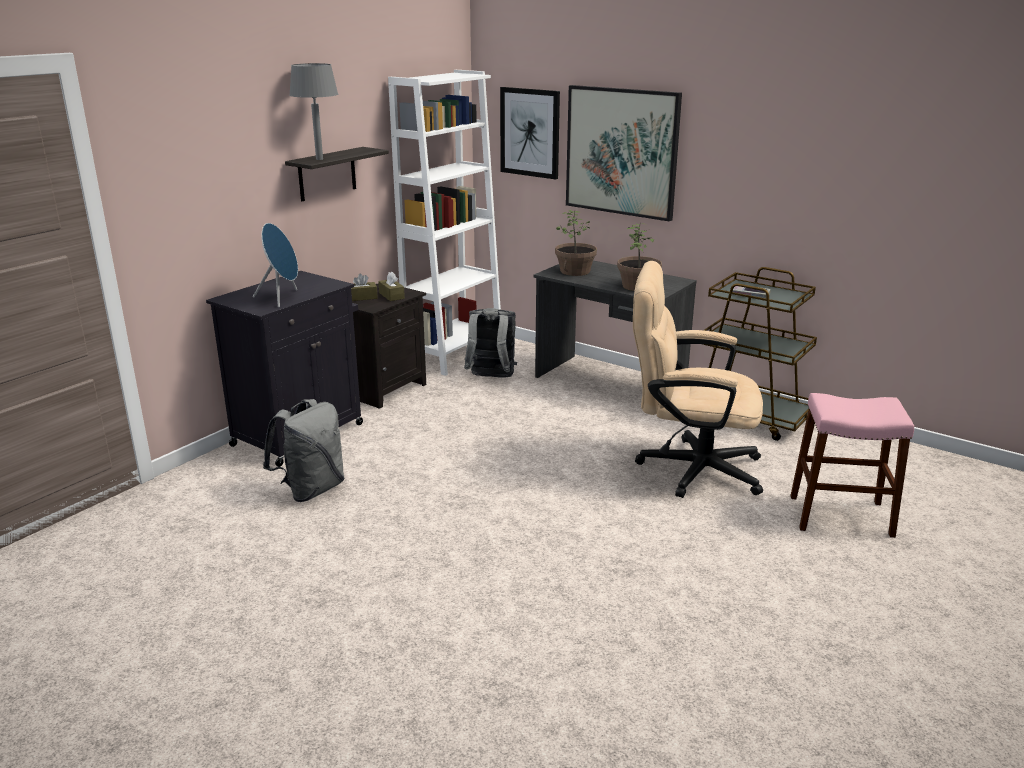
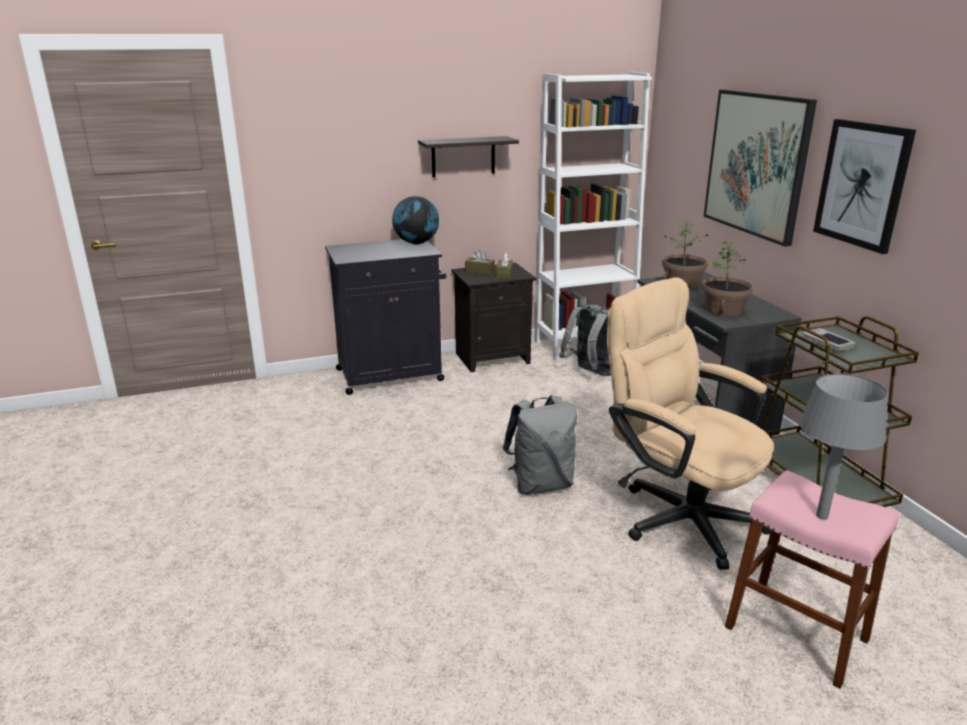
camera: 35 degrees right, 0 degrees up
blue speaker [253,223,298,307] -> none
grey backpack [263,399,345,502] -> grey backpack moved to [502,395,577,495]
grey table lamp [289,63,338,160] -> grey table lamp moved to [799,373,888,519]
picture [500,87,560,179] -> picture moved to [813,119,916,254]
none -> globe [392,196,439,244]

